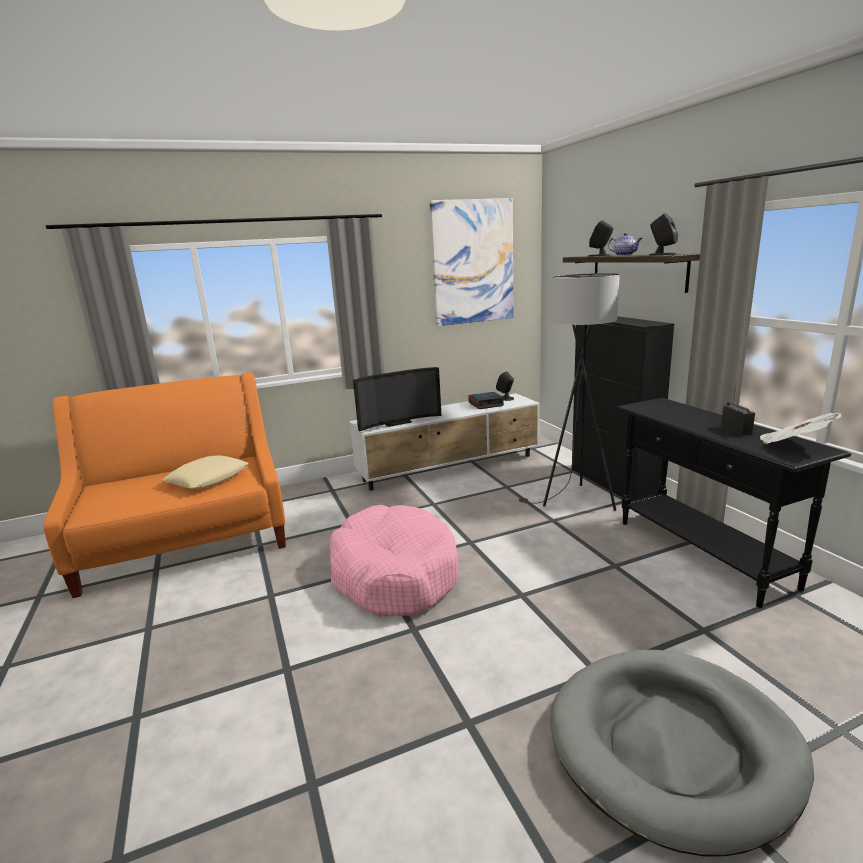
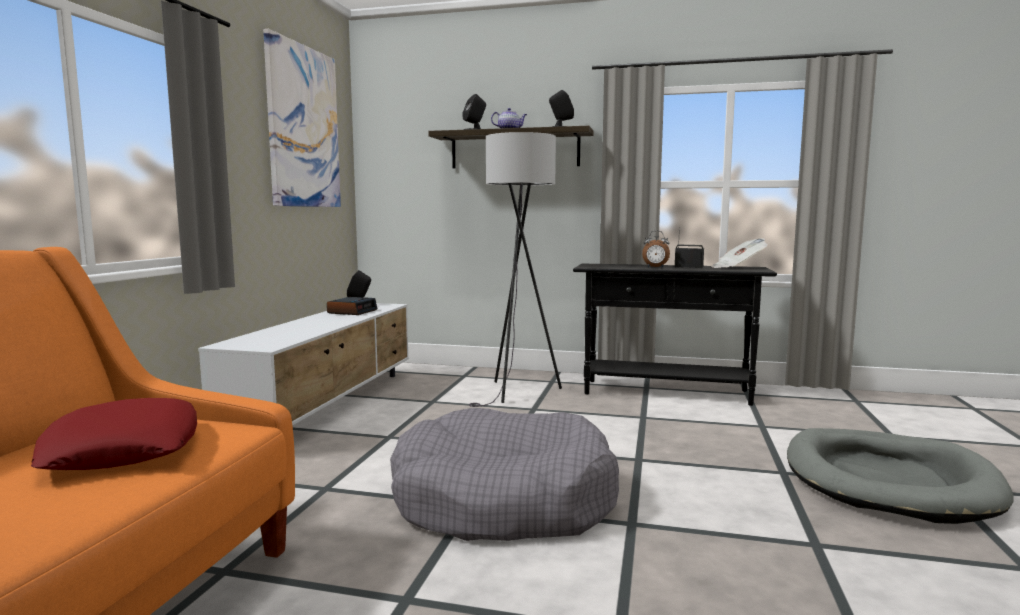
camera: 55 degrees left, 10 degrees down
beige pillow [162,456,249,489] -> red pillow [31,398,197,470]
pink dog bed [330,505,458,616] -> grey dog bed [390,408,619,541]
television [353,367,441,431] -> none
black cabinet [572,316,674,501] -> none
none -> alarm clock [642,230,670,267]

